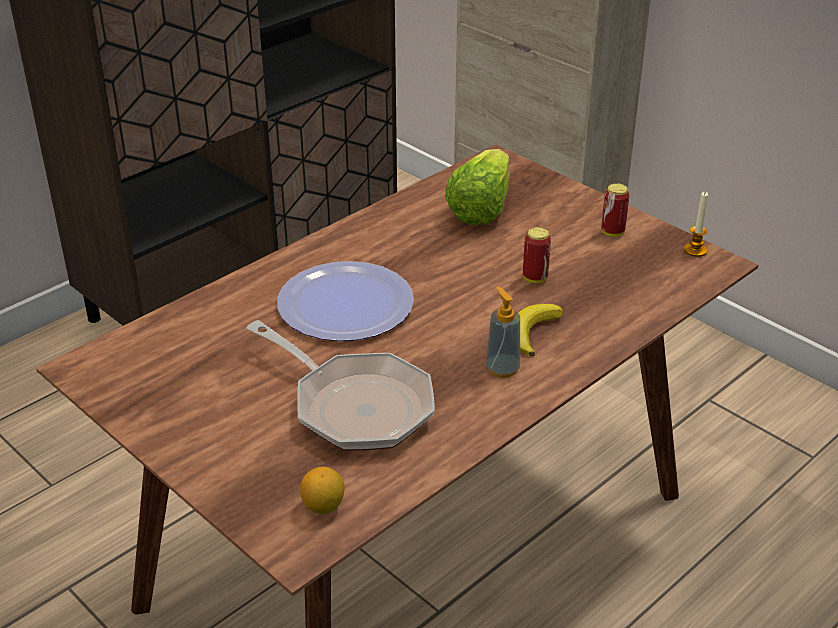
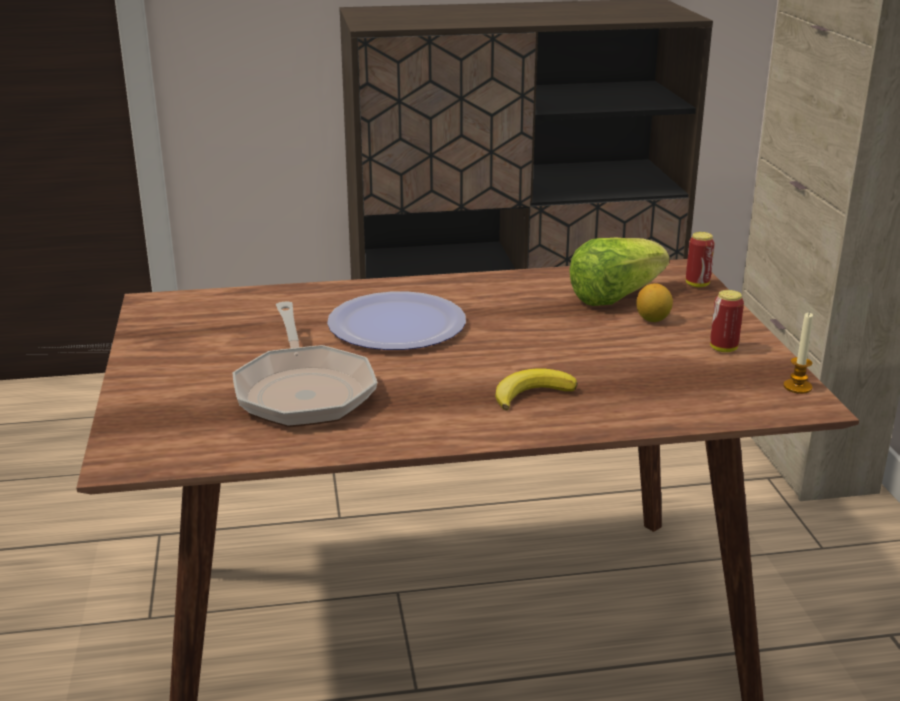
camera: 35 degrees right, 10 degrees down
lemon [300,467,344,514] -> lemon moved to [637,283,673,322]
soap dispenser [486,287,520,378] -> none
can [523,227,551,283] -> can moved to [686,232,715,287]

